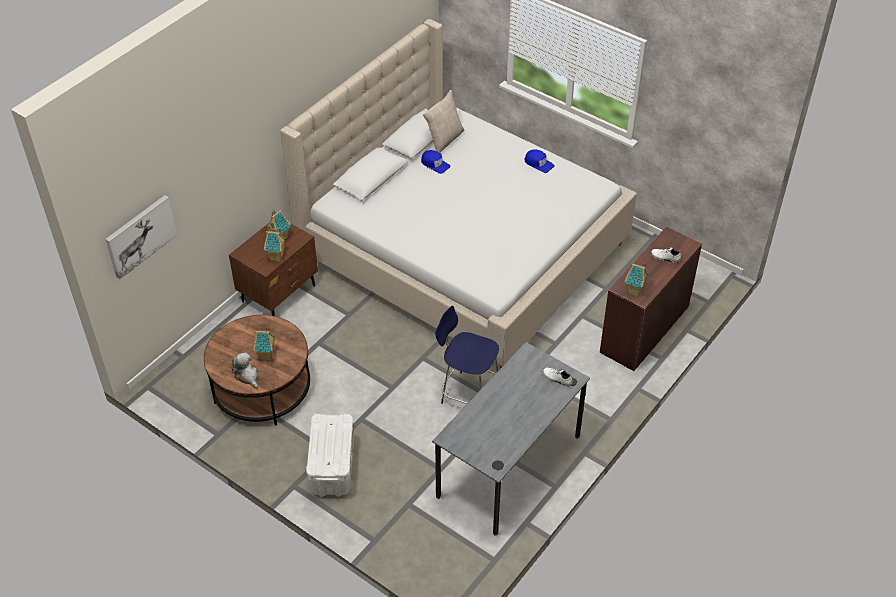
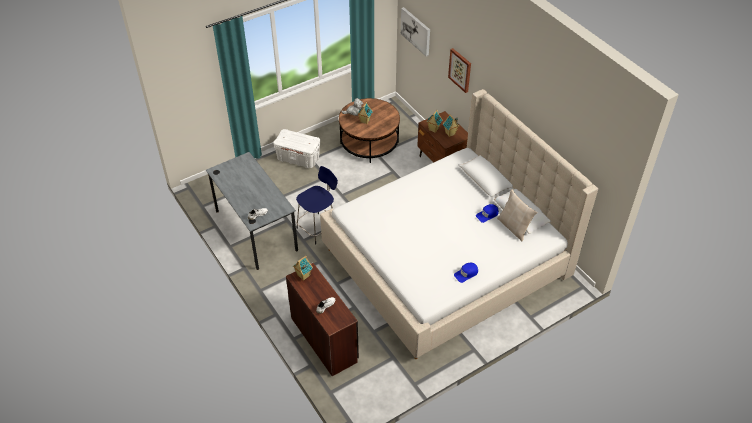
camera: 110 degrees right, 0 degrees up
none -> picture [448,48,471,93]

